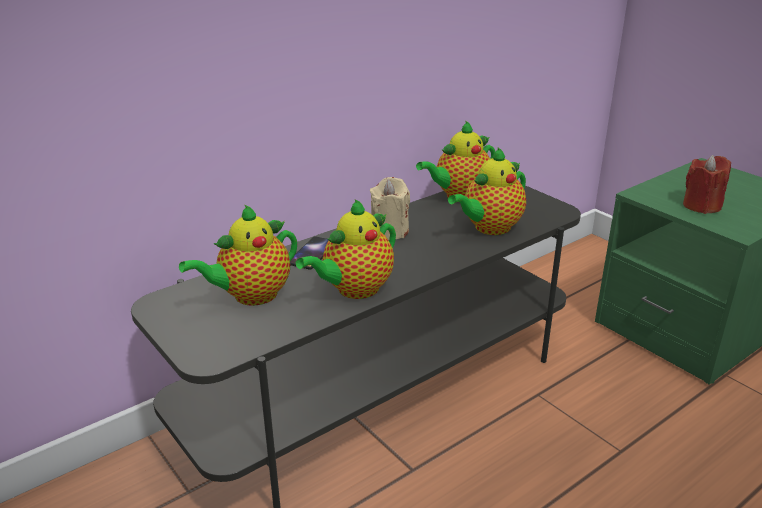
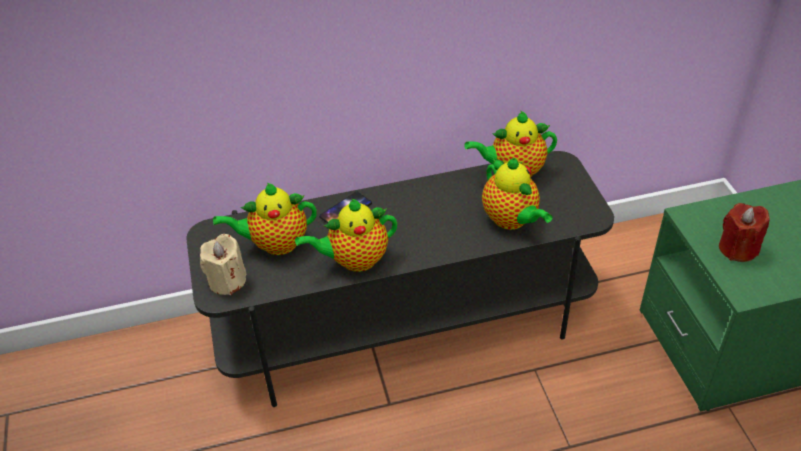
camera: 25 degrees right, 15 degrees up
beige candle [370,177,410,240] -> beige candle moved to [200,234,247,295]
teapot [448,148,526,235] -> teapot turned 105 degrees counterclockwise [482,158,553,230]

